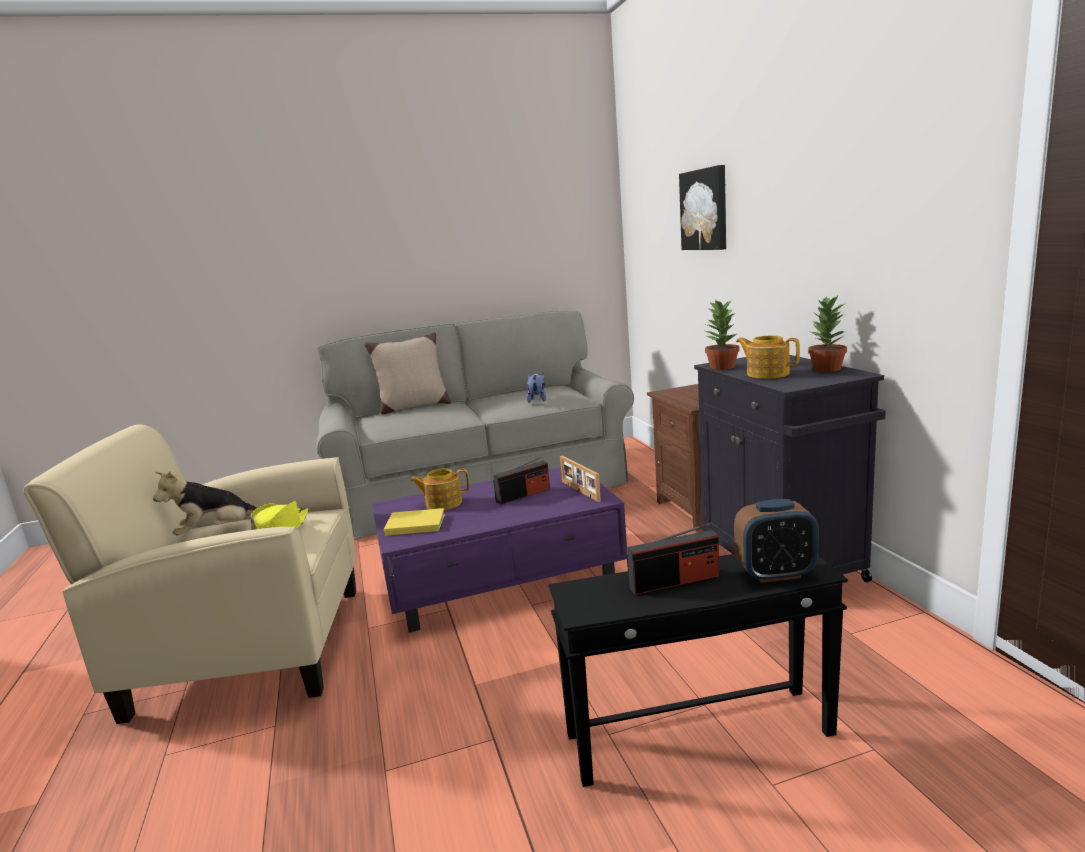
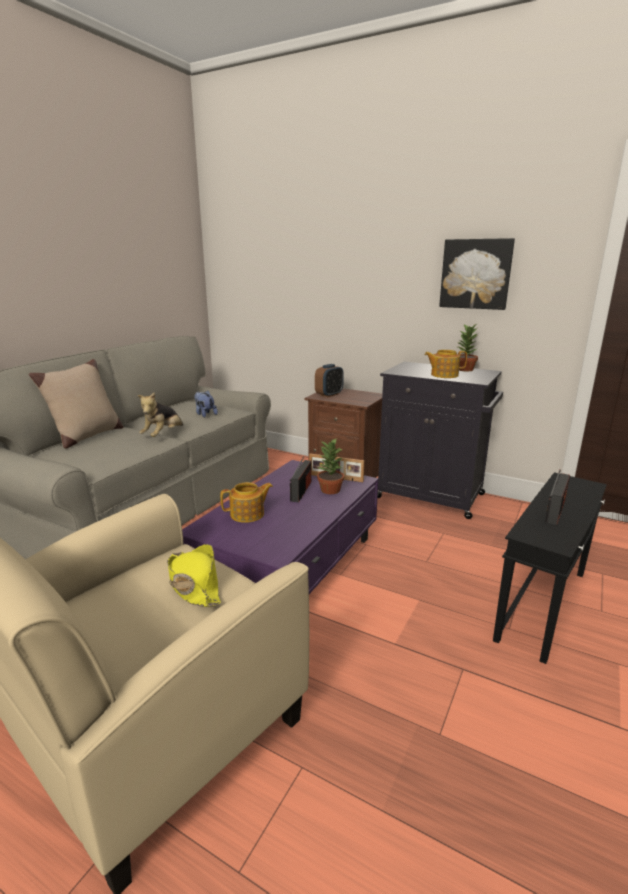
camera: 45 degrees left, 5 degrees up
plush toy [153,471,257,536] -> plush toy moved to [138,392,183,437]
yellow book [384,508,445,536] -> none
teapot [410,468,470,510] -> teapot turned 150 degrees counterclockwise [220,482,273,523]
picture [679,165,726,250] -> picture moved to [439,238,515,310]
potted plant [705,299,739,370] -> potted plant moved to [317,439,344,494]
alarm clock [734,499,819,583] -> alarm clock moved to [315,364,344,397]

